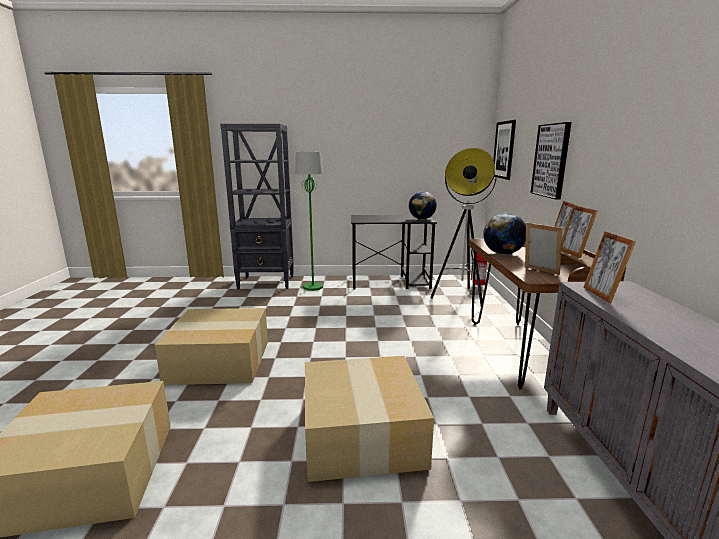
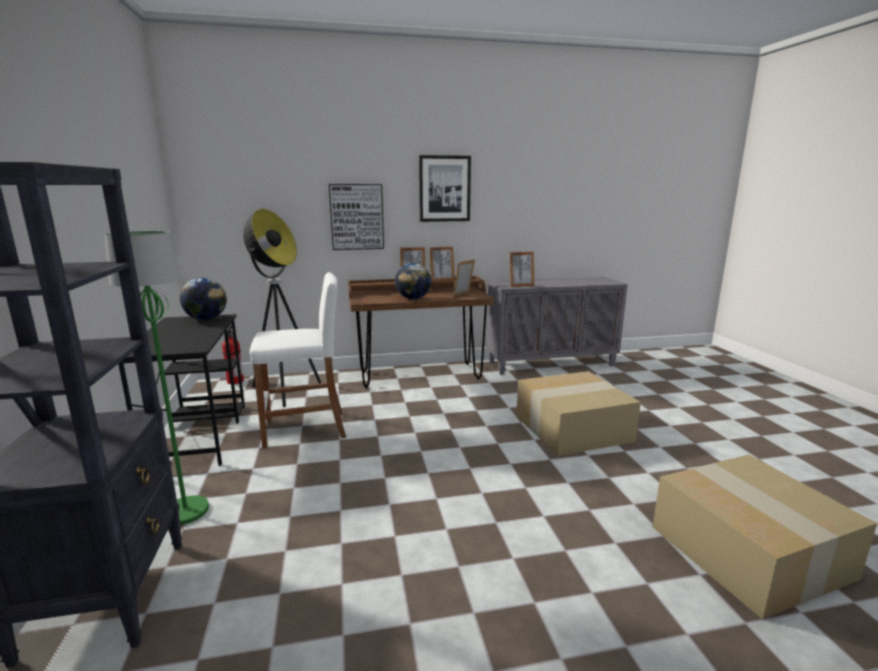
camera: 100 degrees left, 0 degrees up
cardboard box [155,308,268,385] -> none
picture [493,120,516,180] -> picture moved to [419,155,471,222]
none -> white stool [250,272,346,448]

